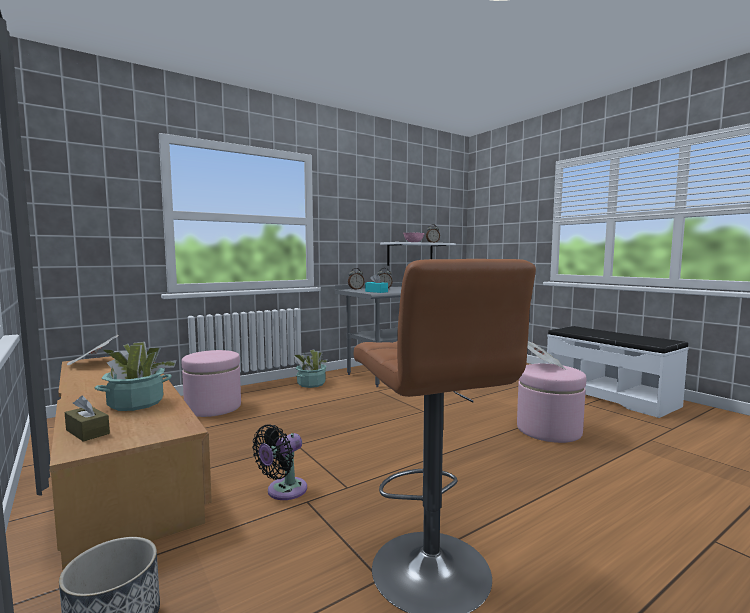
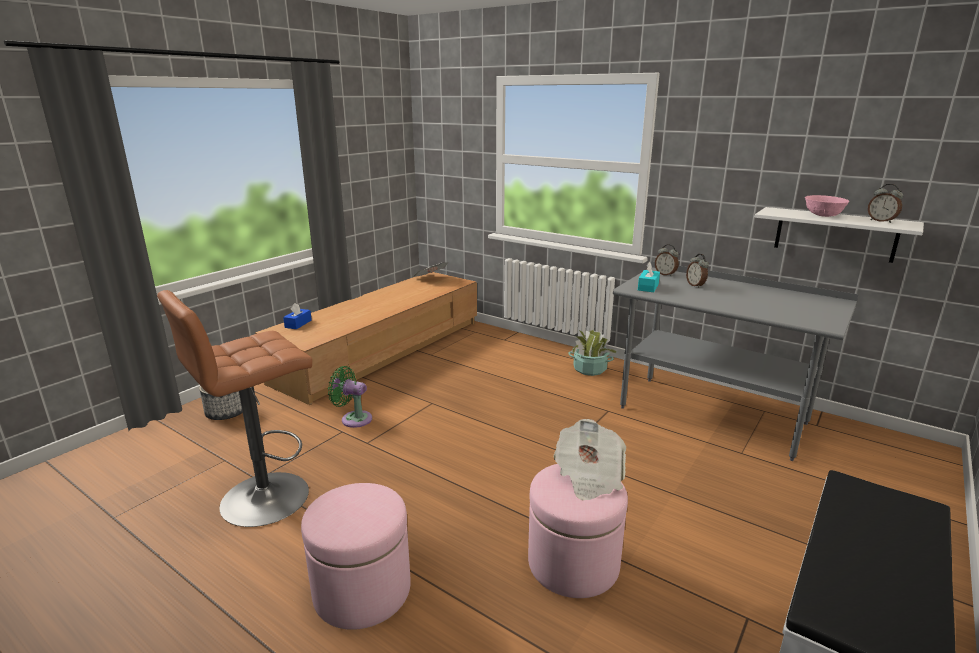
camera: 70 degrees right, 15 degrees up
brown tissue box [65,395,110,442] -> blue tissue box [283,303,312,329]
potted plant [95,342,177,411] -> none
pink ottoman [182,350,241,417] -> pink ottoman moved to [301,483,411,630]
black fan [252,424,307,500] -> green fan [328,366,372,428]

